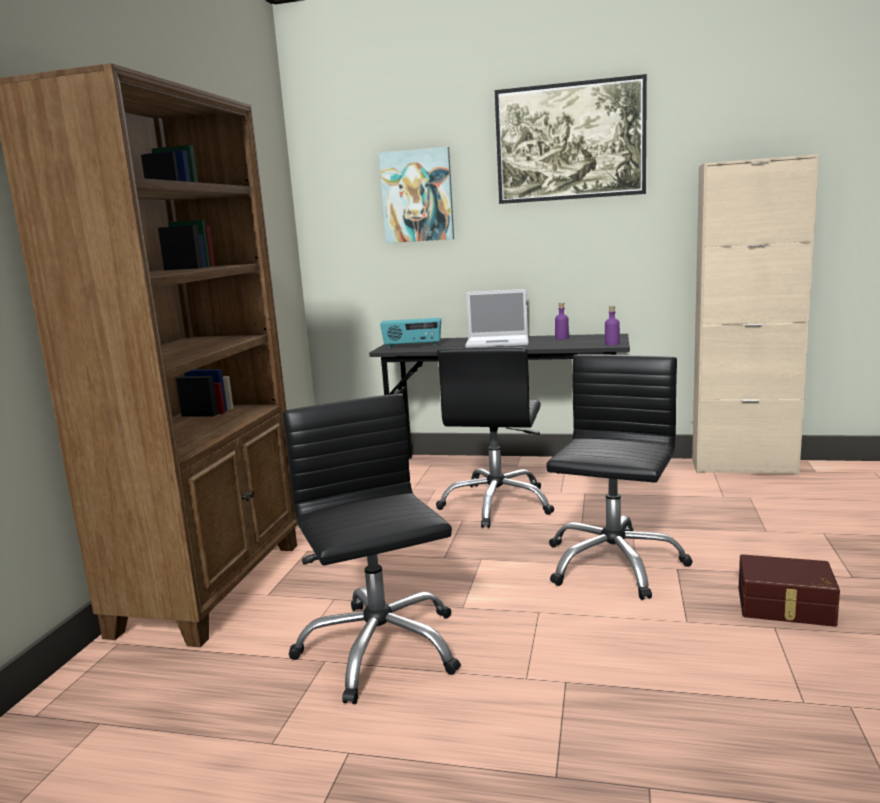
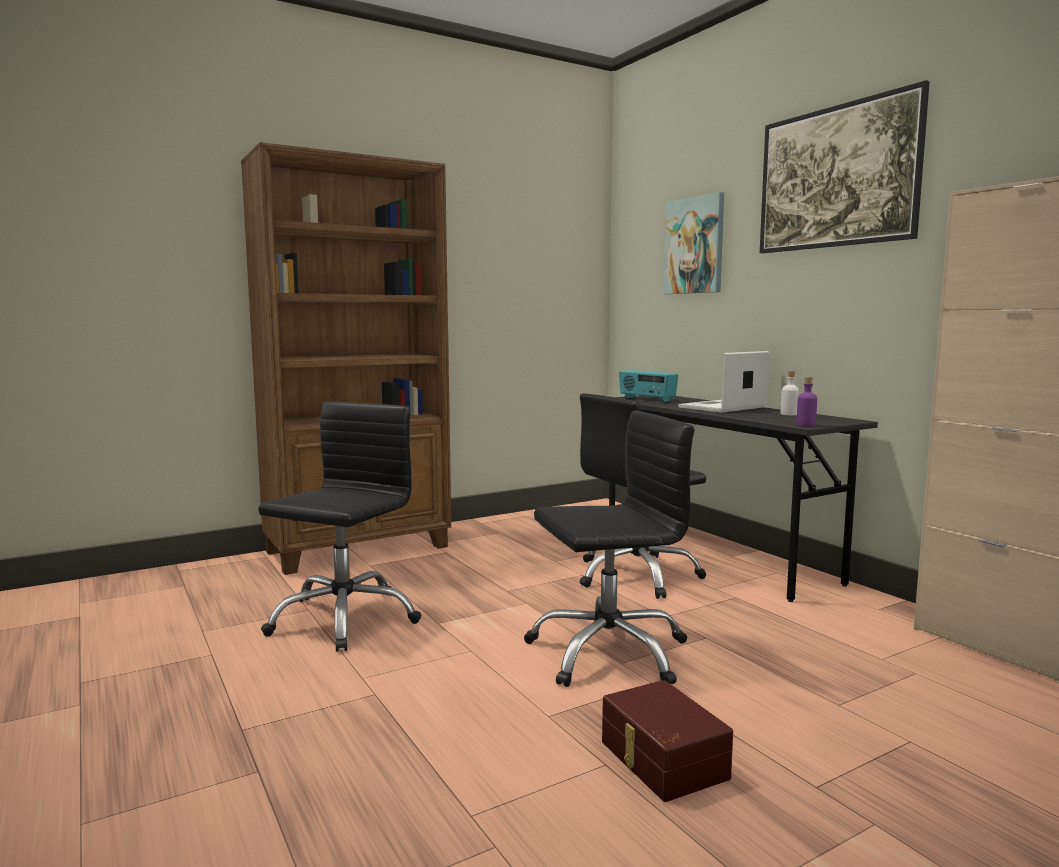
camera: 45 degrees right, 5 degrees down
laptop [465,289,529,348] -> laptop turned 90 degrees clockwise [678,351,770,413]
purple bottle [555,303,569,340] -> white bottle [780,371,799,415]

